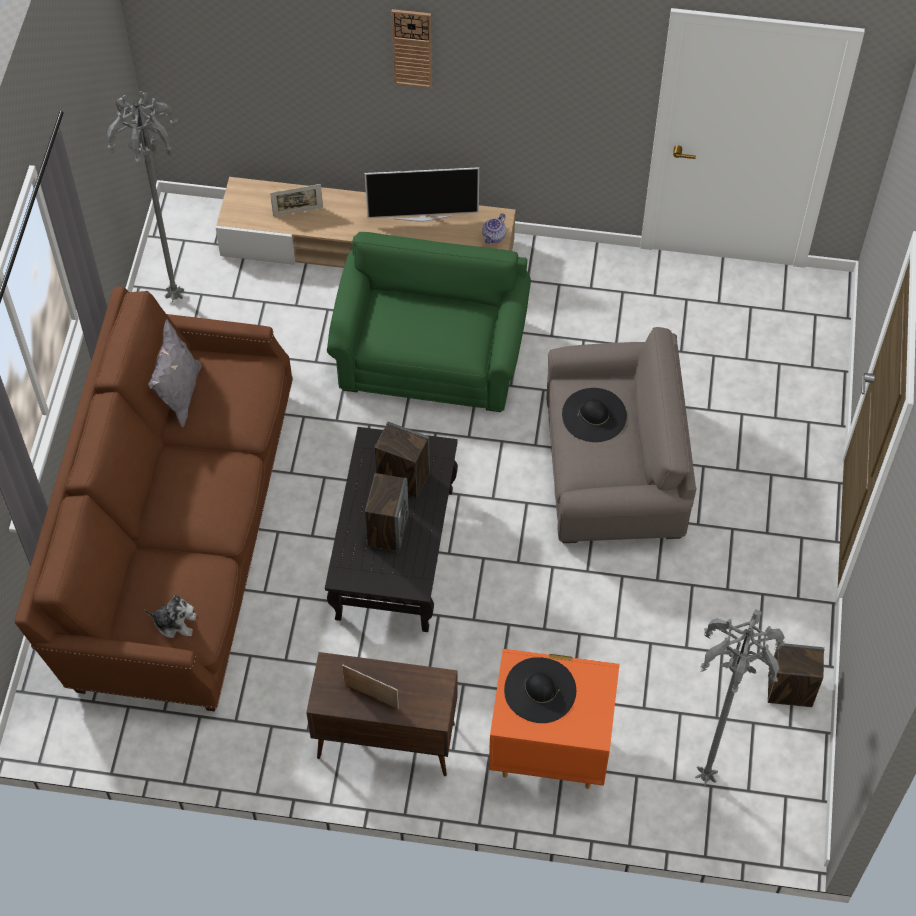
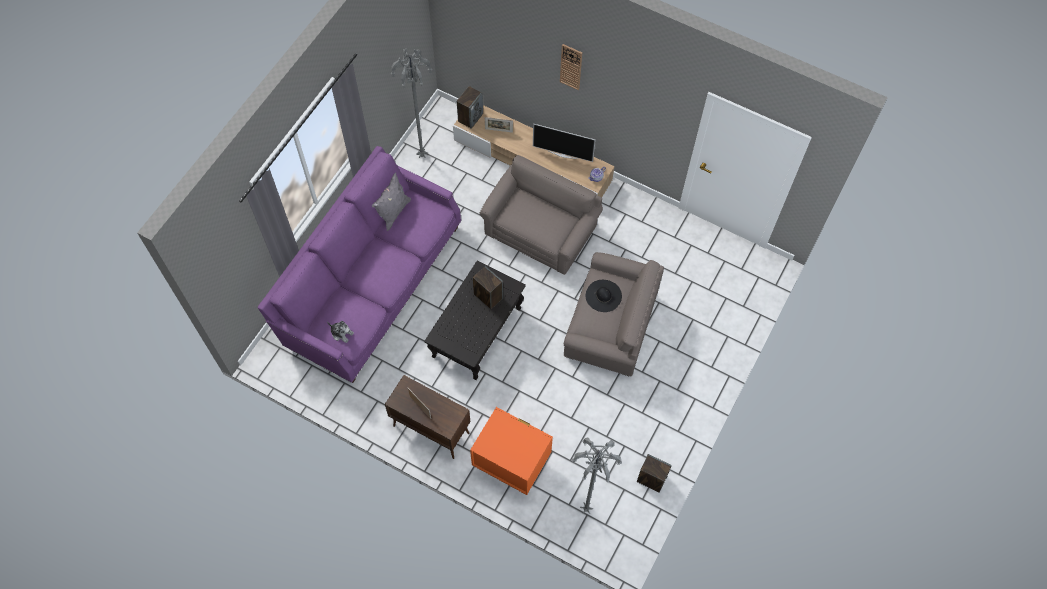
camera: 20 degrees right, 5 degrees up
brown sofa [15,286,293,711] -> purple sofa [257,146,461,383]
green armchair [327,232,531,412] -> grey armchair [480,155,603,275]
speaker [365,473,409,552] -> speaker moved to [457,86,483,129]
black hat [504,657,576,723] -> none

